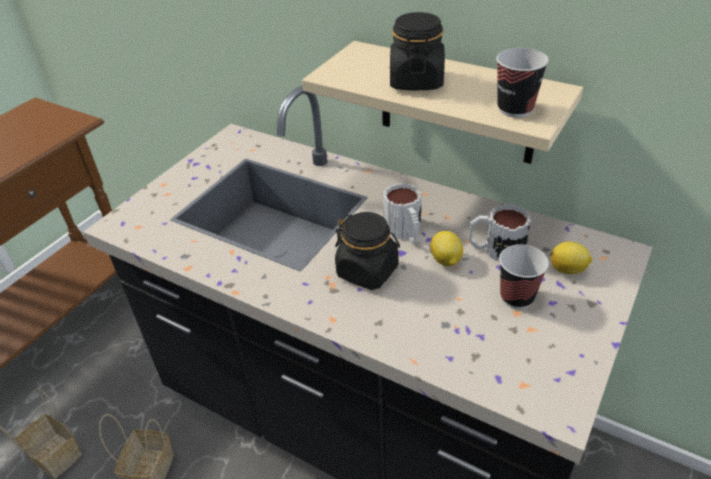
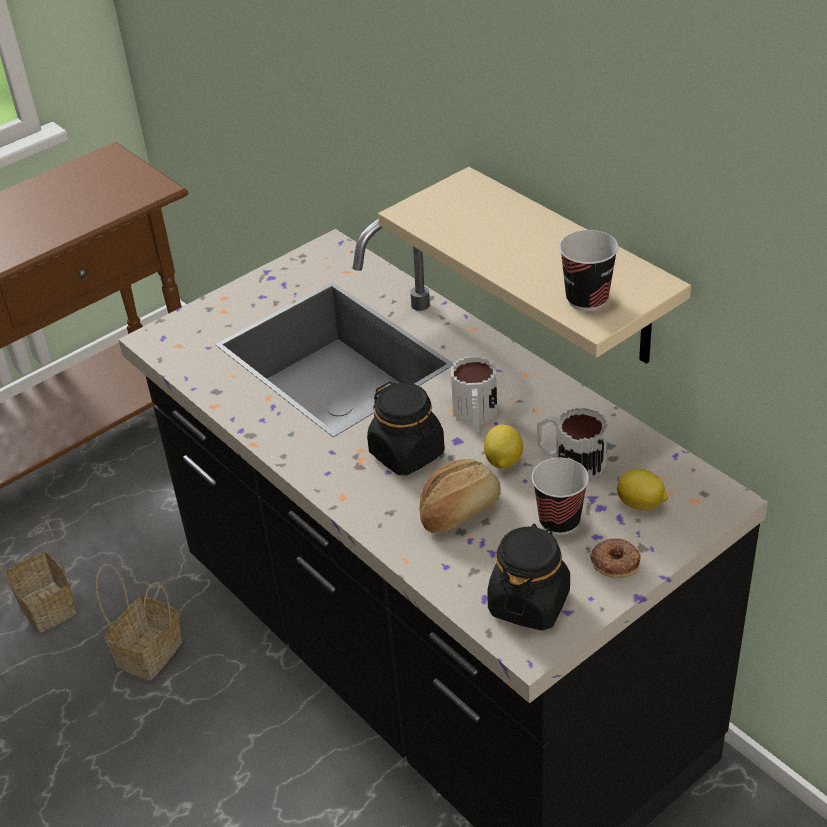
camera: 20 degrees right, 0 degrees up
black jar [390,12,445,91] -> black jar moved to [487,524,570,631]
none -> bread [419,459,501,533]
none -> donut [590,538,641,578]

